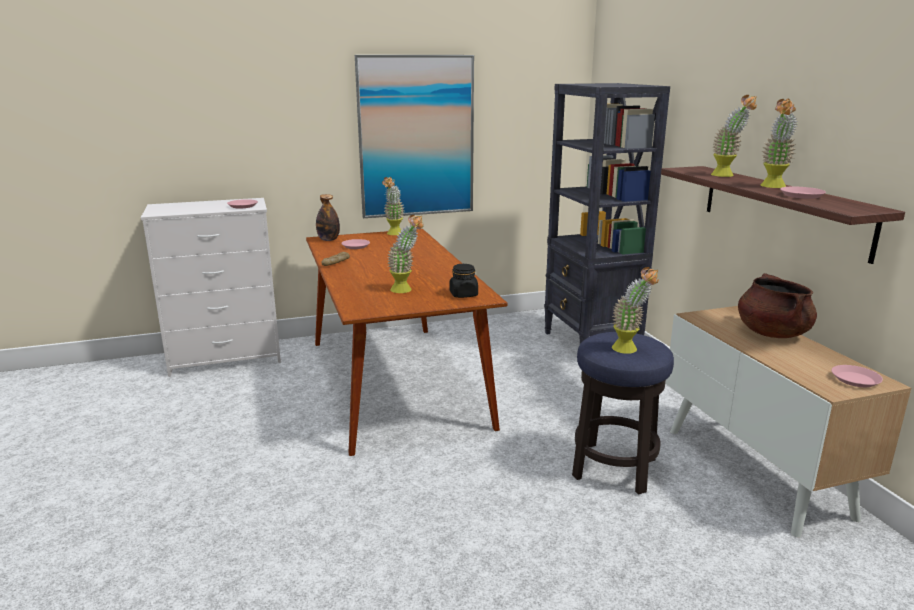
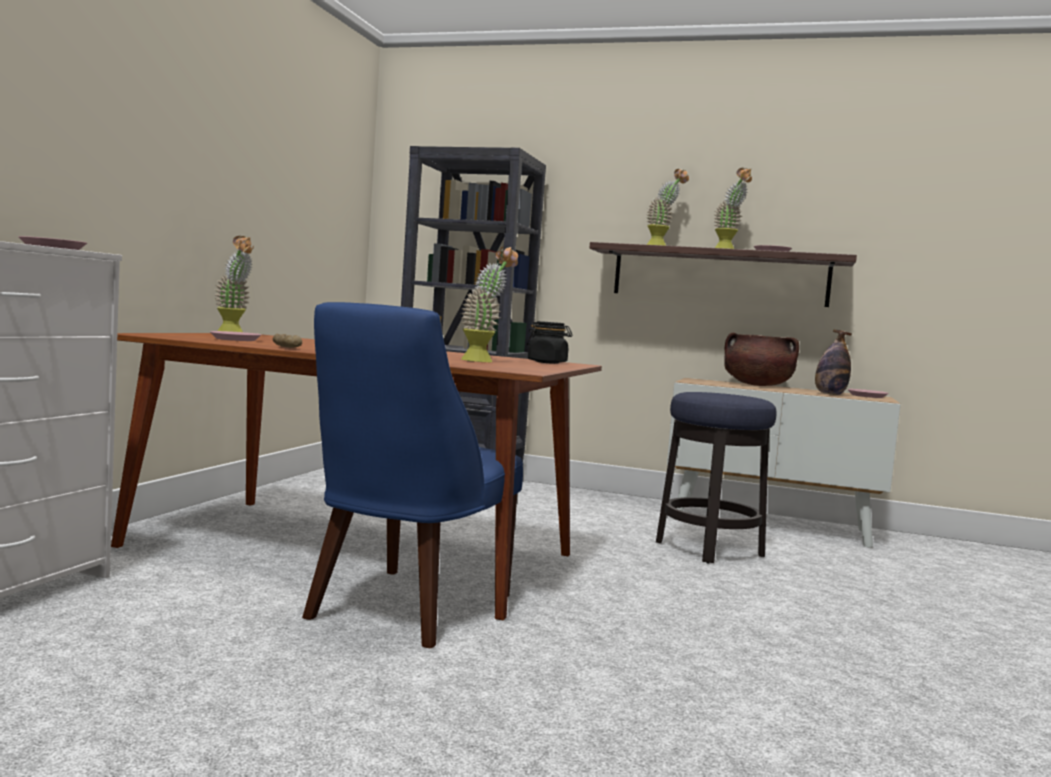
camera: 55 degrees left, 15 degrees down
bottle [316,194,340,241] -> bottle moved to [815,329,851,395]
picture [355,55,474,218] -> none
potted plant [612,267,659,354] -> none
none -> blue chair [302,302,523,648]

